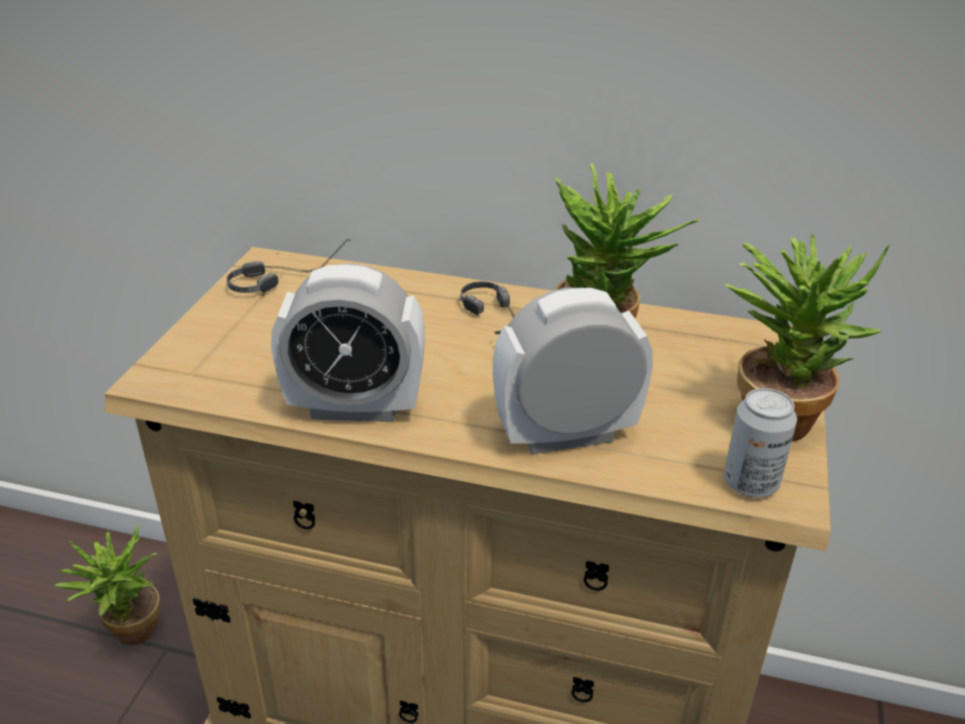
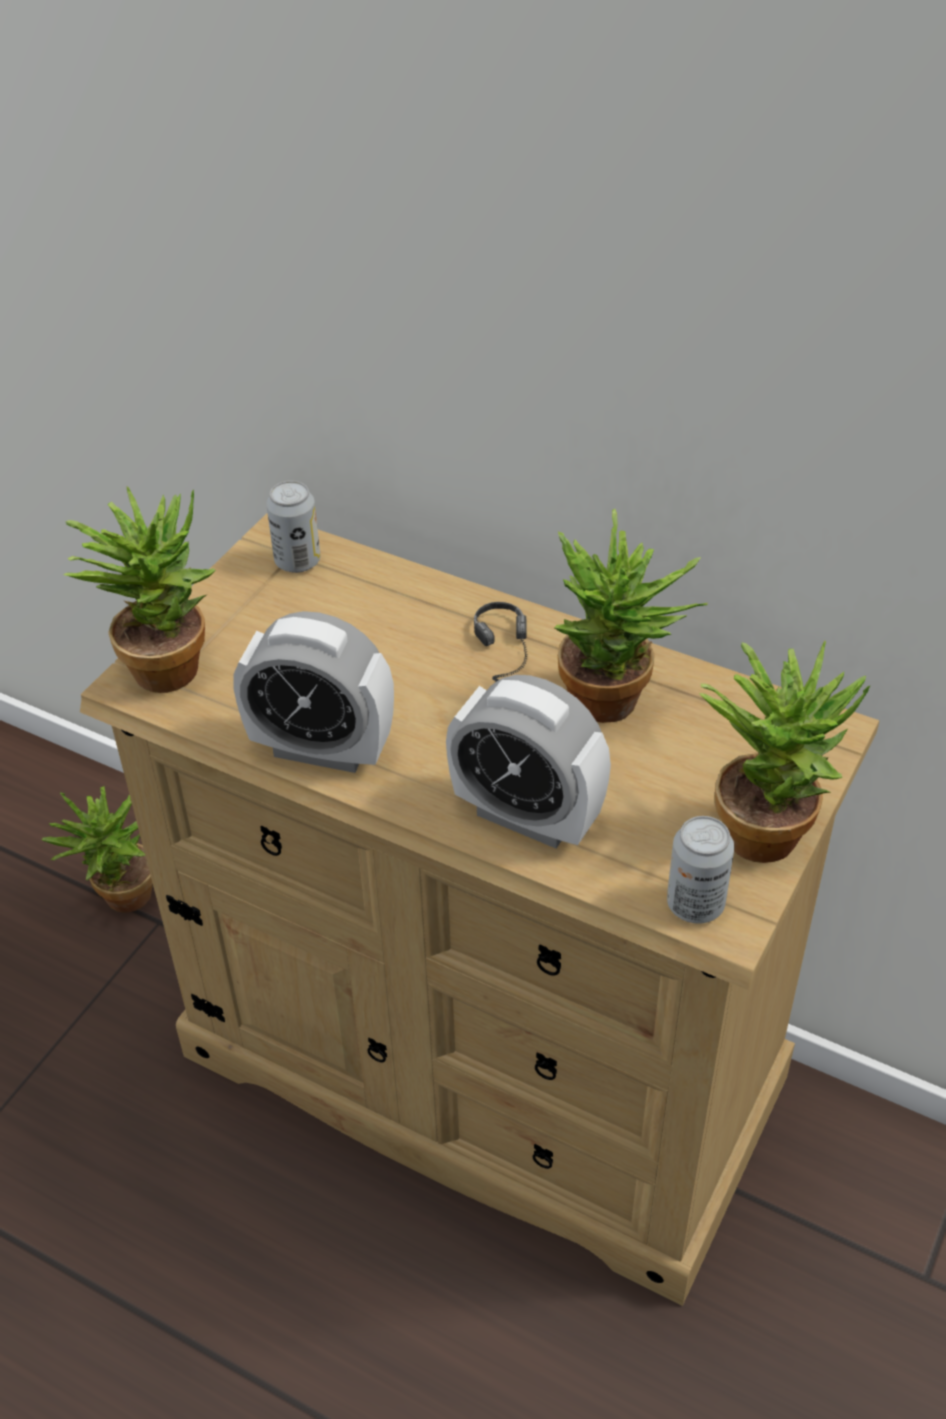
camera: 15 degrees right, 10 degrees up
headphones [226,239,351,293] -> can [266,481,320,573]
alarm clock [493,288,653,454] -> alarm clock turned 150 degrees counterclockwise [446,675,611,848]
none -> potted plant [63,486,216,693]

